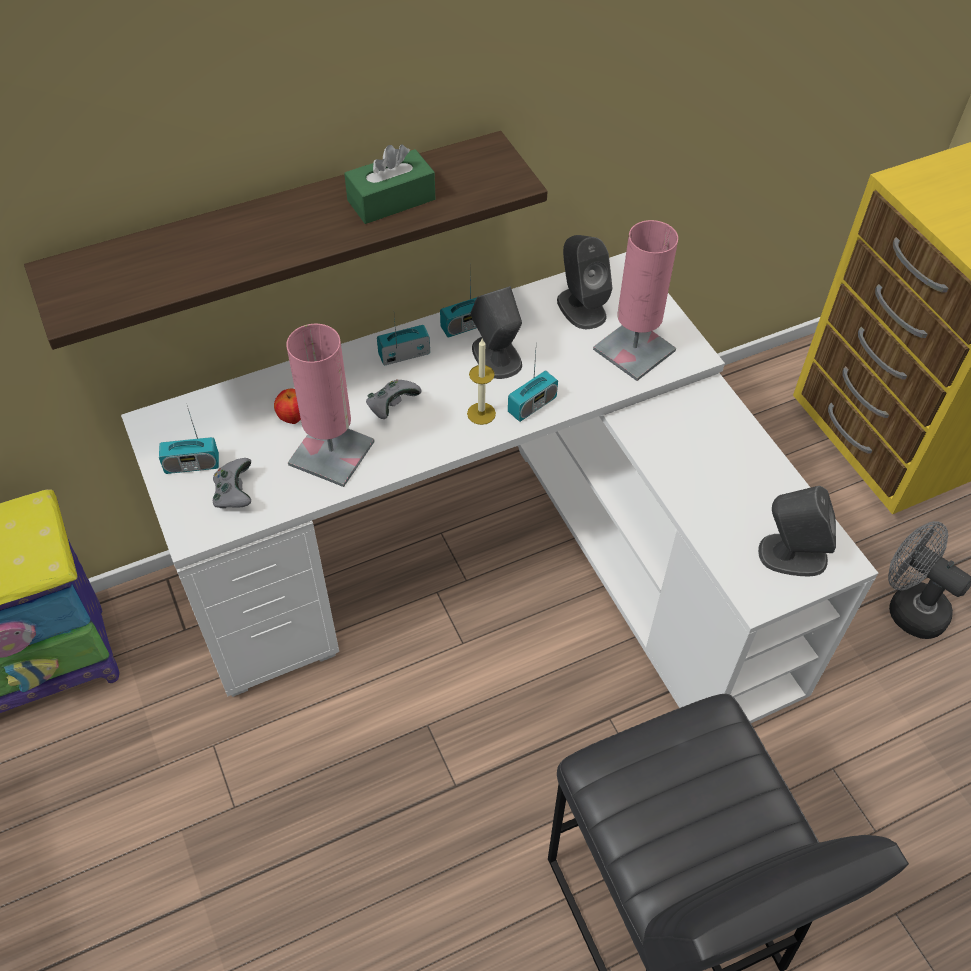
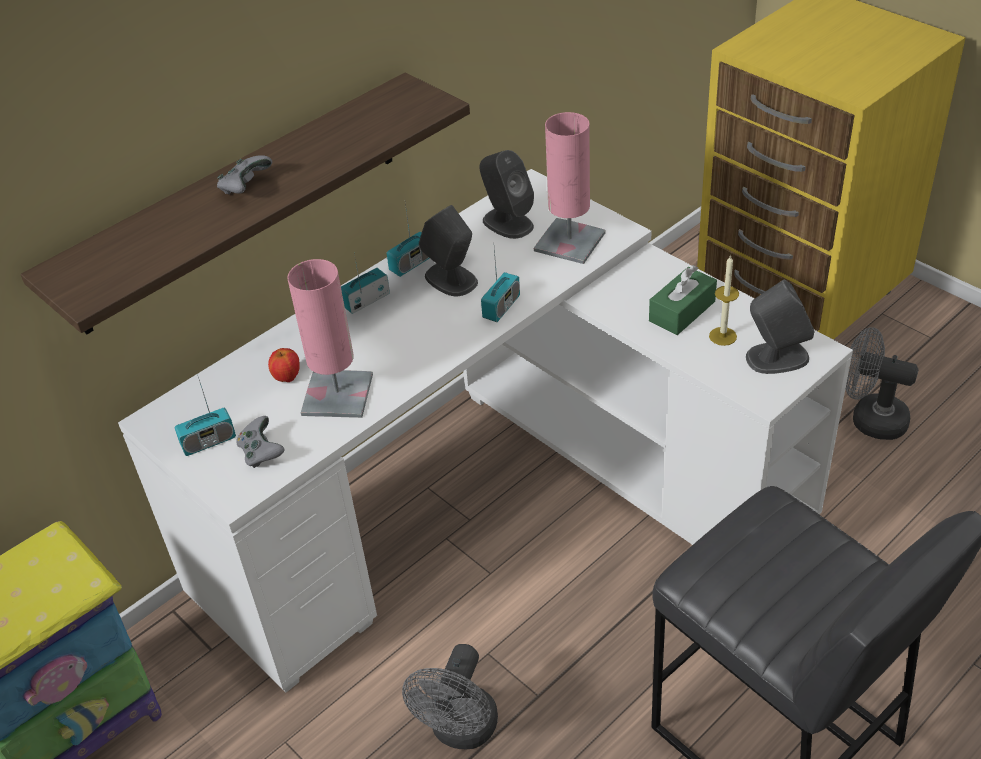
camera: 15 degrees left, 10 degrees down
green tissue box [344,144,435,224] -> green tissue box moved to [649,265,717,335]
grey game controller [366,379,422,419] -> grey game controller moved to [217,155,272,194]
candle [467,339,496,425] -> candle moved to [709,255,739,346]
none -> grey fan [402,644,498,749]

